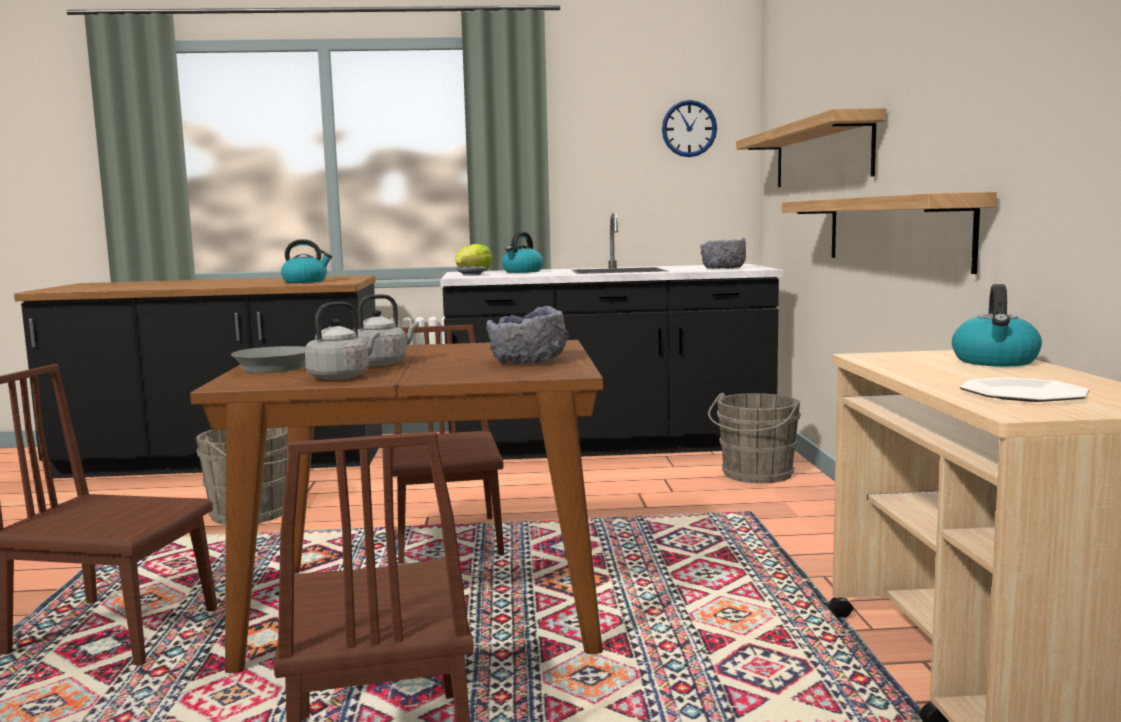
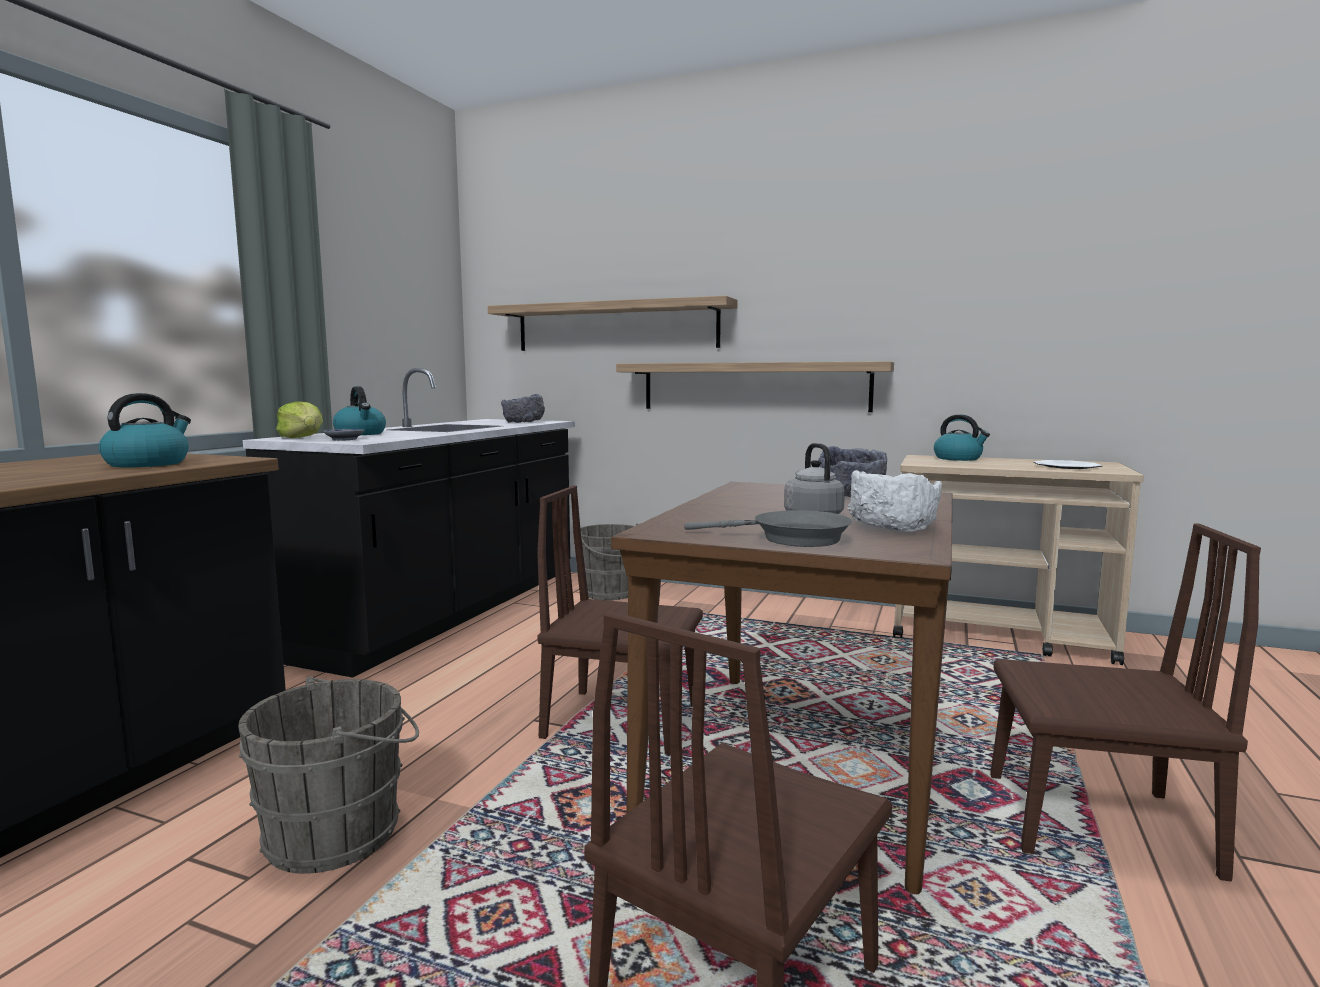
camera: 65 degrees left, 0 degrees up
grey kettle [305,302,380,380] -> white bowl [848,470,942,532]
wall clock [662,100,717,157] -> none

